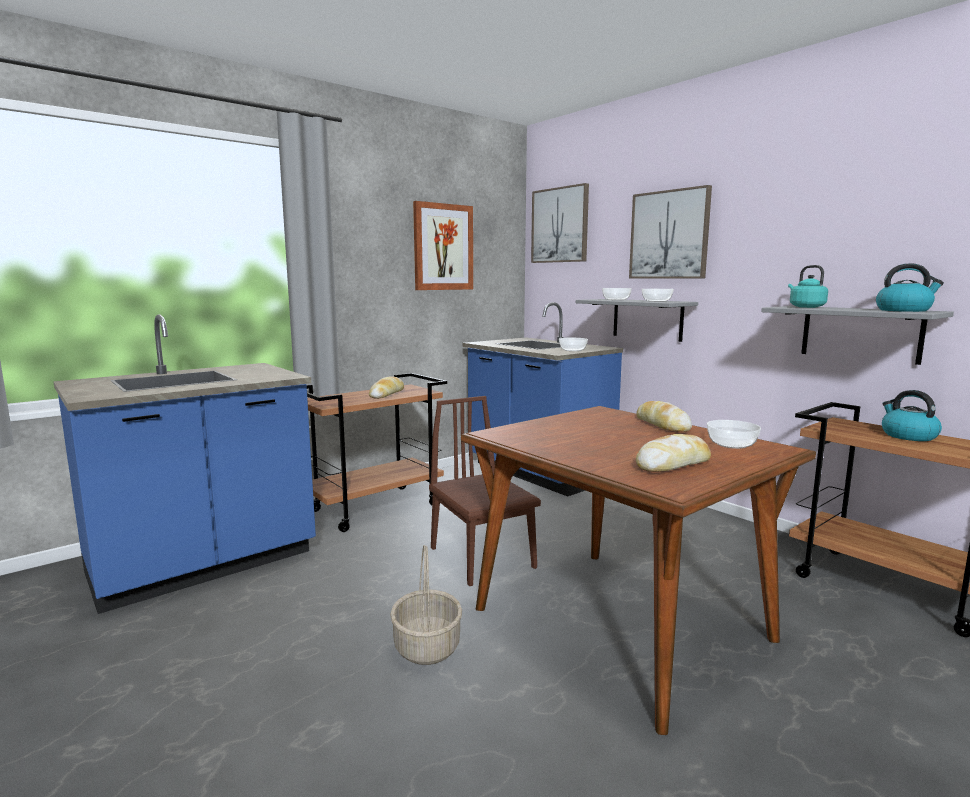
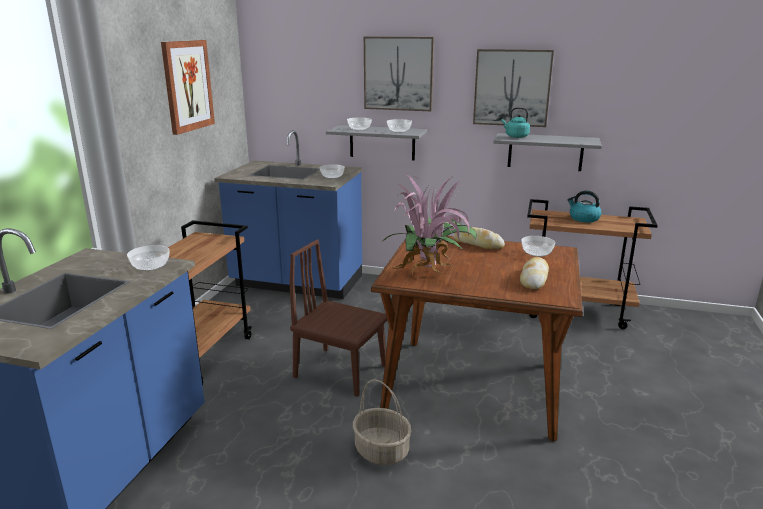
camera: 35 degrees left, 10 degrees up
bread [369,376,404,399] -> none
picture [531,183,589,263] -> picture moved to [473,49,554,127]
kettle [876,263,944,312] -> none
none -> bowl [127,245,170,271]
none -> potted plant [383,175,477,274]

